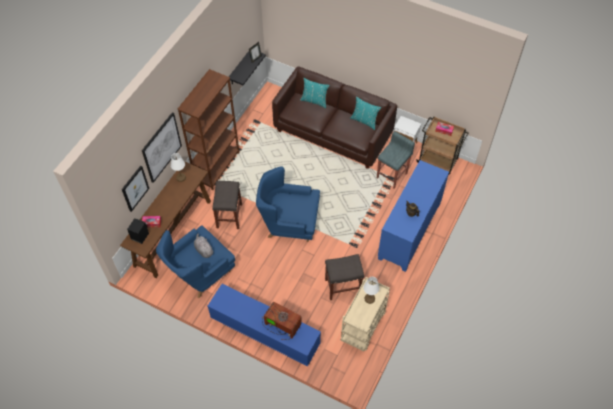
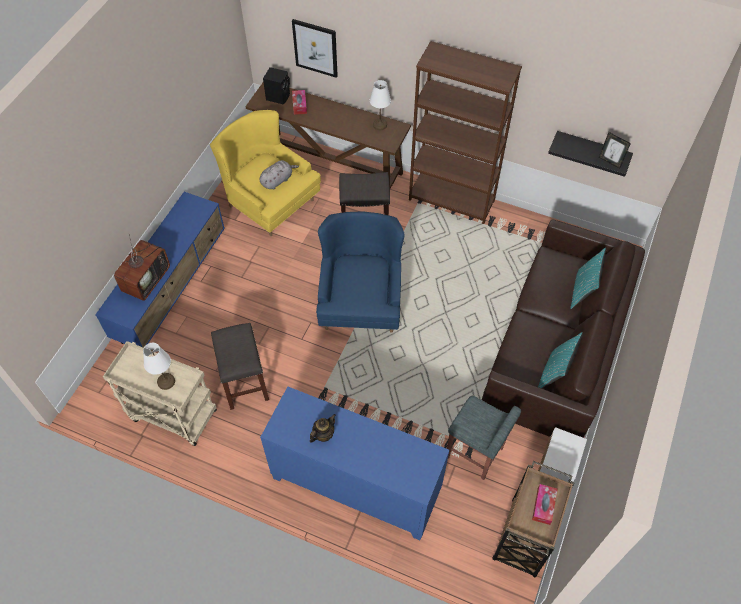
camera: 85 degrees right, 0 degrees up
picture [142,112,182,183] -> none
blue armchair [156,226,235,298] -> yellow armchair [210,110,321,236]

